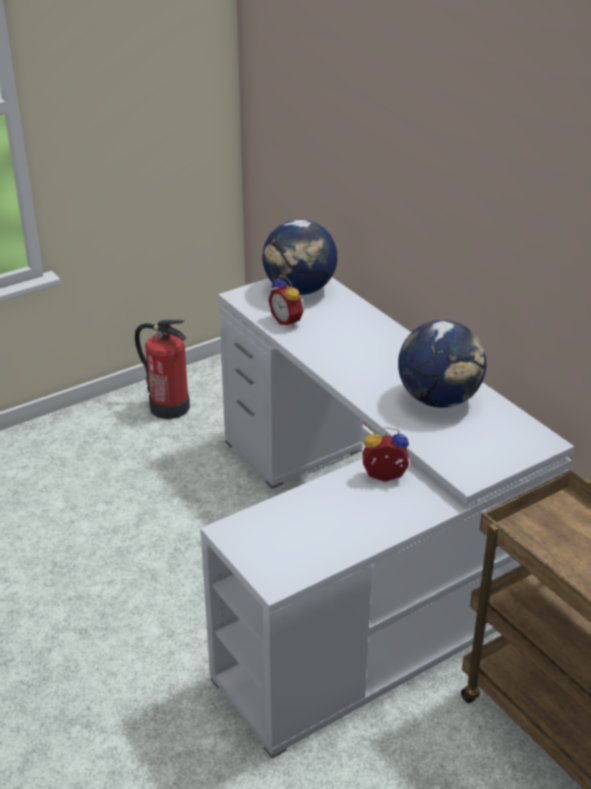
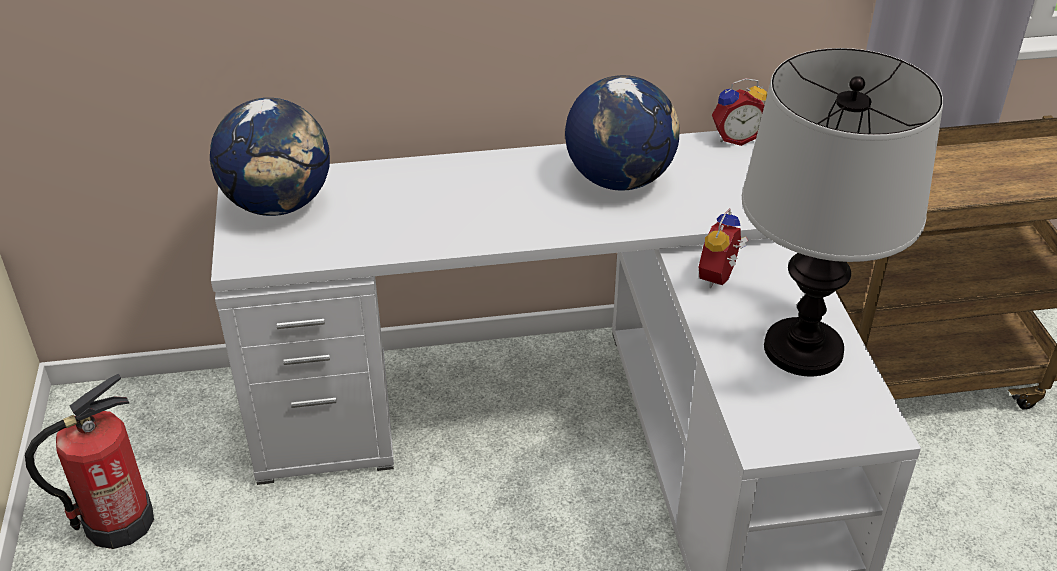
camera: 65 degrees left, 5 degrees up
alarm clock [268,275,304,327] -> alarm clock moved to [712,78,767,146]
none -> table lamp [742,48,943,377]

